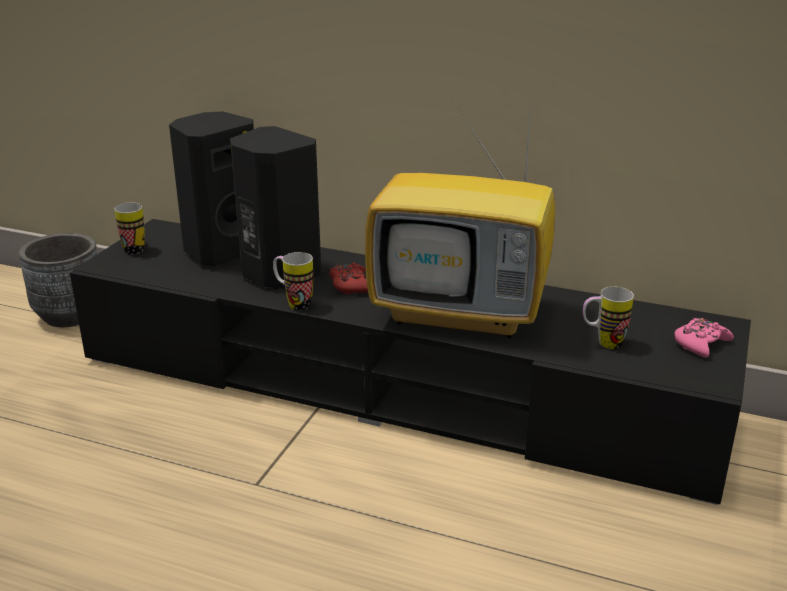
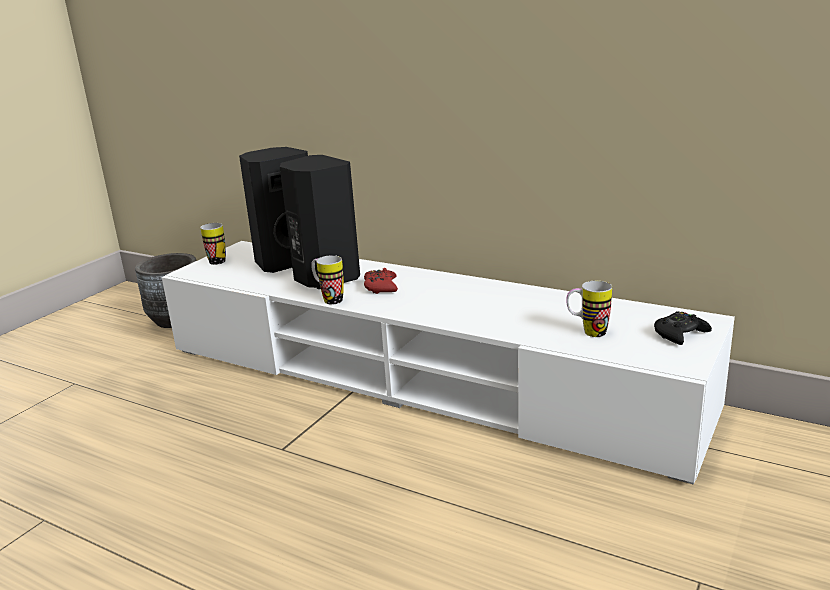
camera: 10 degrees right, 5 degrees down
black tv stand [70,219,751,505] -> white tv stand [162,241,735,484]
television [365,91,555,338] -> none
pink game controller [675,318,734,358] -> black game controller [654,311,712,345]

